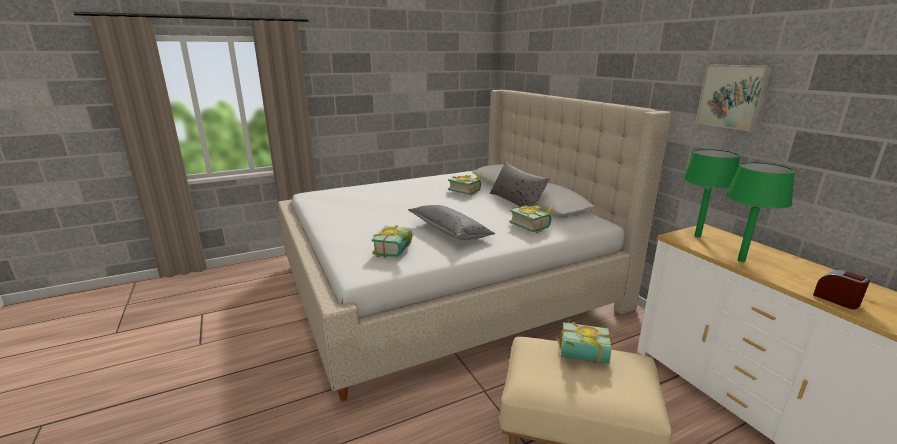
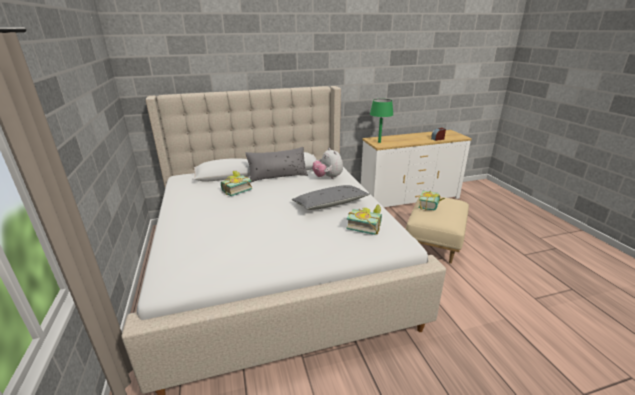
camera: 80 degrees left, 5 degrees up
book [509,205,553,233] -> plush toy [313,148,343,179]
picture [695,64,773,132] -> none
green table lamp [726,162,795,262] -> none

